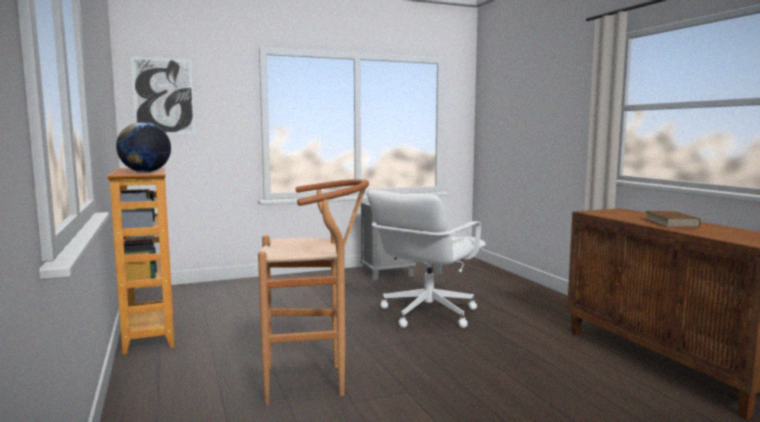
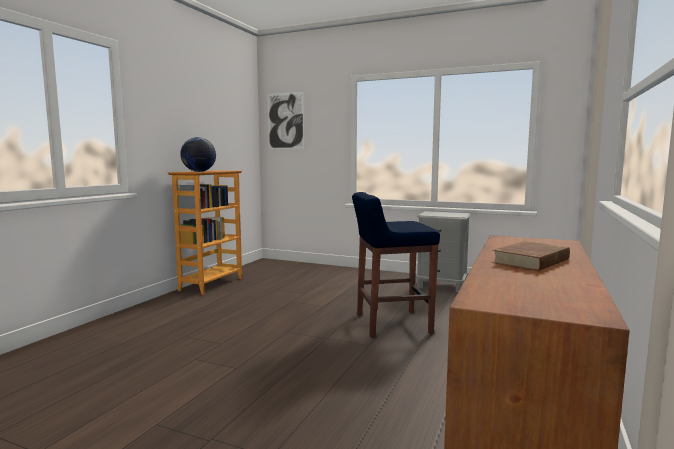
camera: 45 degrees right, 0 degrees up
brown stool [258,179,369,406] -> none
white office chair [367,190,486,328] -> blue stool [352,192,440,338]

